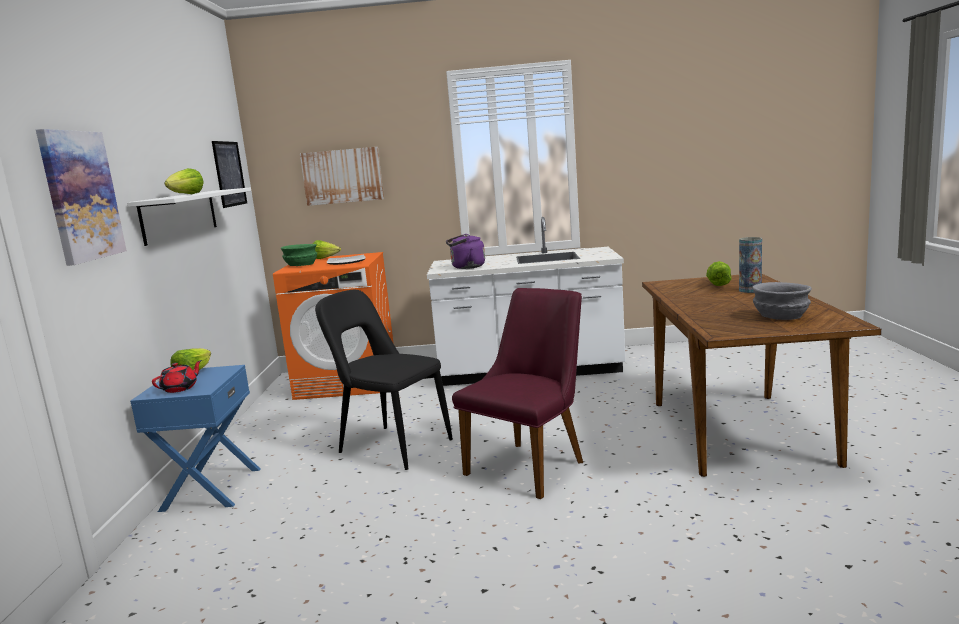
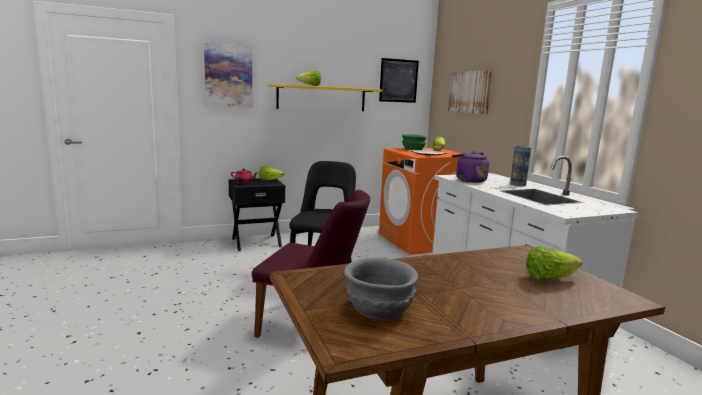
camera: 65 degrees right, 0 degrees up
white shelf [127,188,251,246] -> yellow shelf [268,84,382,111]
blue nightstand [130,365,260,512] -> black nightstand [228,178,285,251]
vase [739,237,762,293] -> vase moved to [510,146,531,186]

